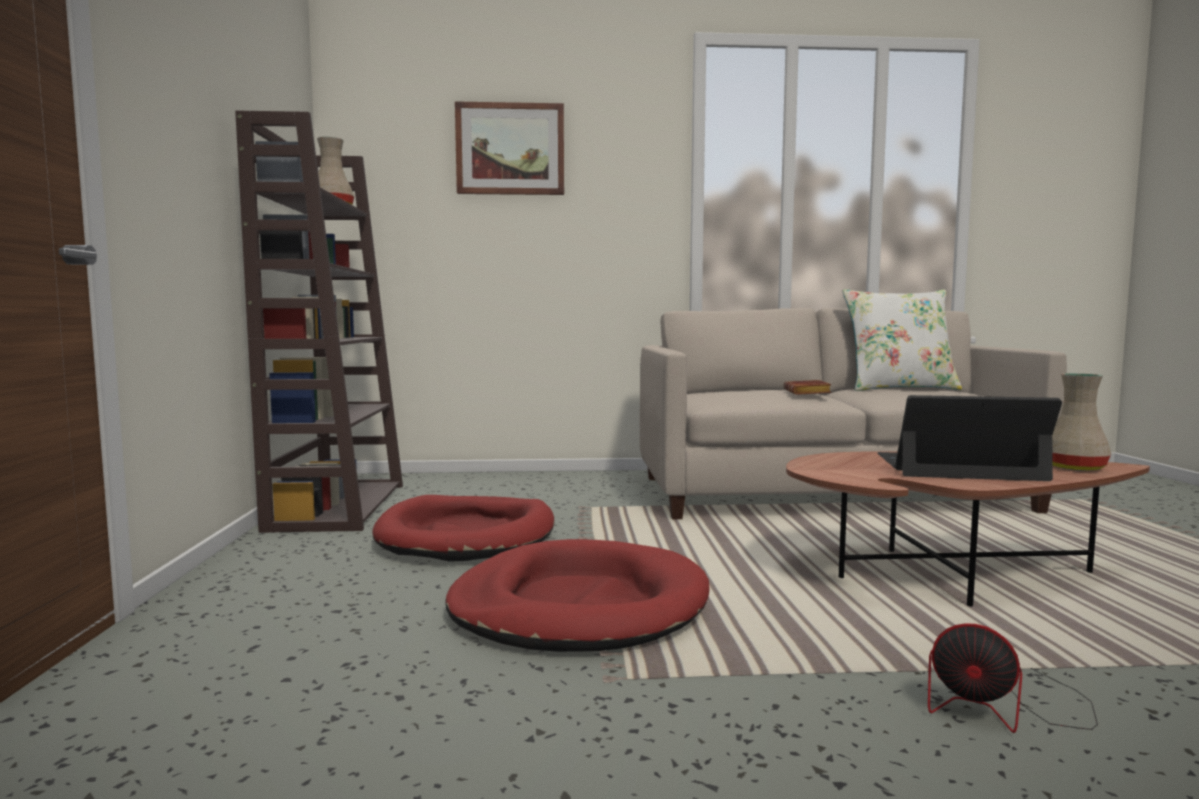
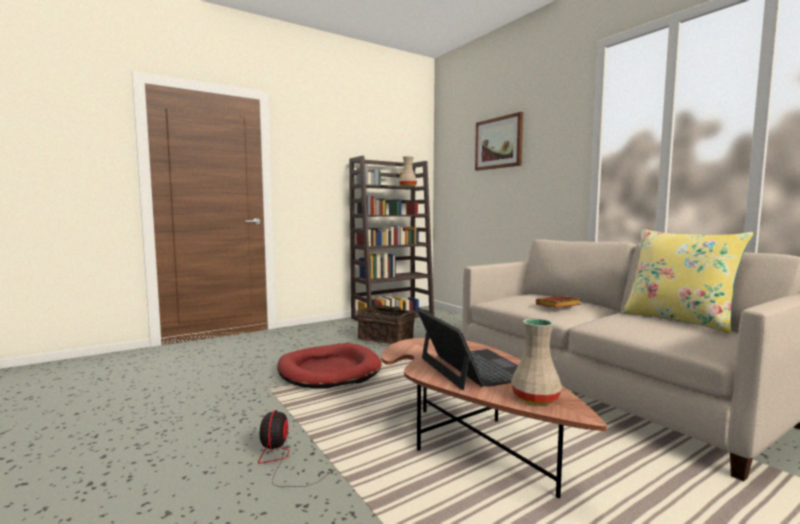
camera: 60 degrees right, 0 degrees up
red dog bed [373,495,554,562] -> basket [357,304,415,344]
white pillow [843,289,962,391] -> yellow pillow [621,229,754,334]

